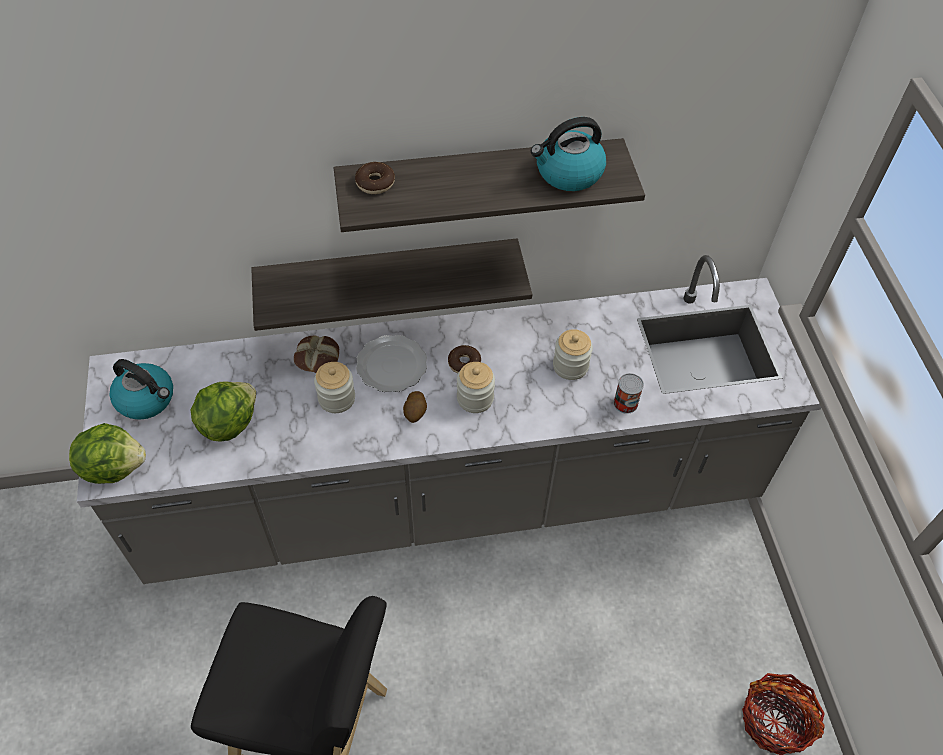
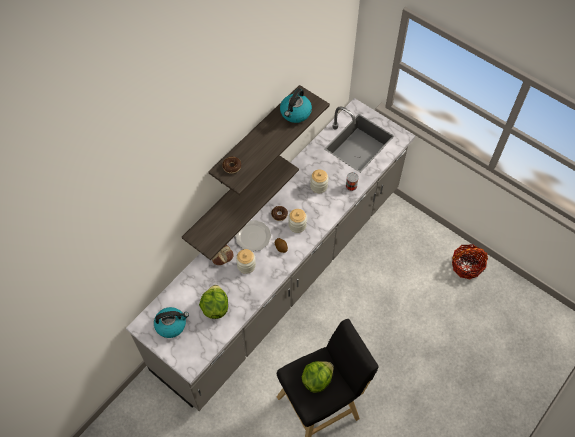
camera: 40 degrees left, 5 degrees up
lettuce [69,423,146,484] -> lettuce moved to [302,361,334,393]

